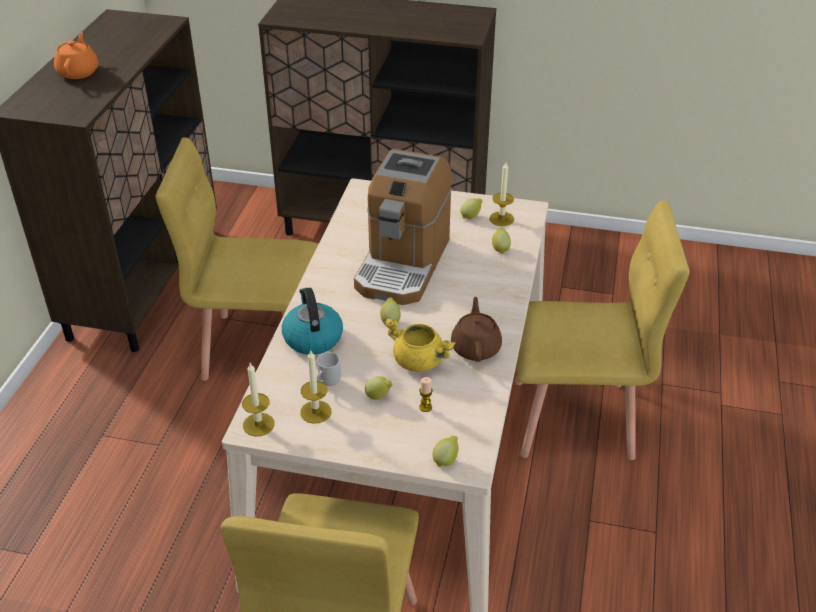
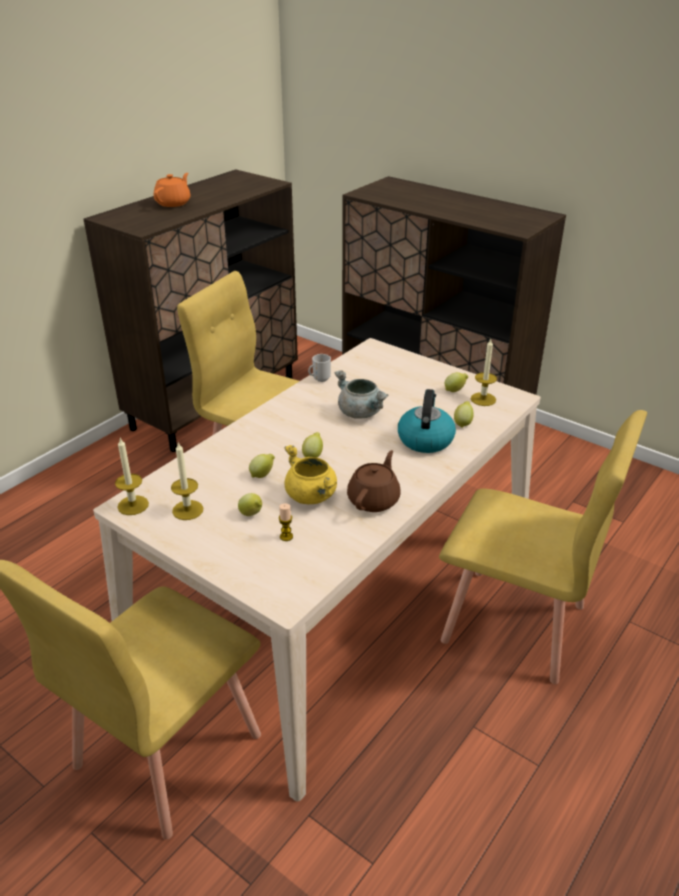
camera: 25 degrees right, 5 degrees down
kettle [282,288,343,355] -> kettle moved to [398,389,456,453]
mug [317,352,341,386] -> mug moved to [308,354,331,382]
coffee machine [354,149,452,305] -> grey cooking pot [334,370,388,419]
lemon [433,436,459,467] -> lemon moved to [249,454,275,478]

